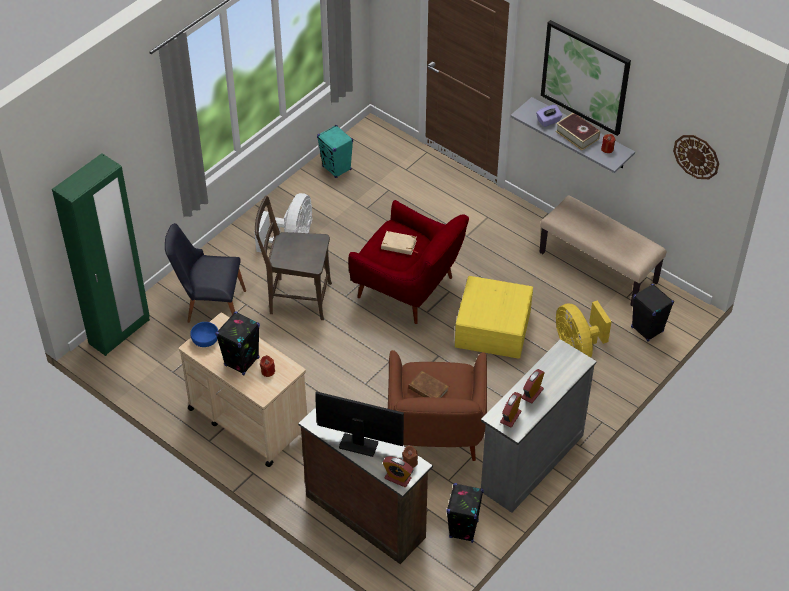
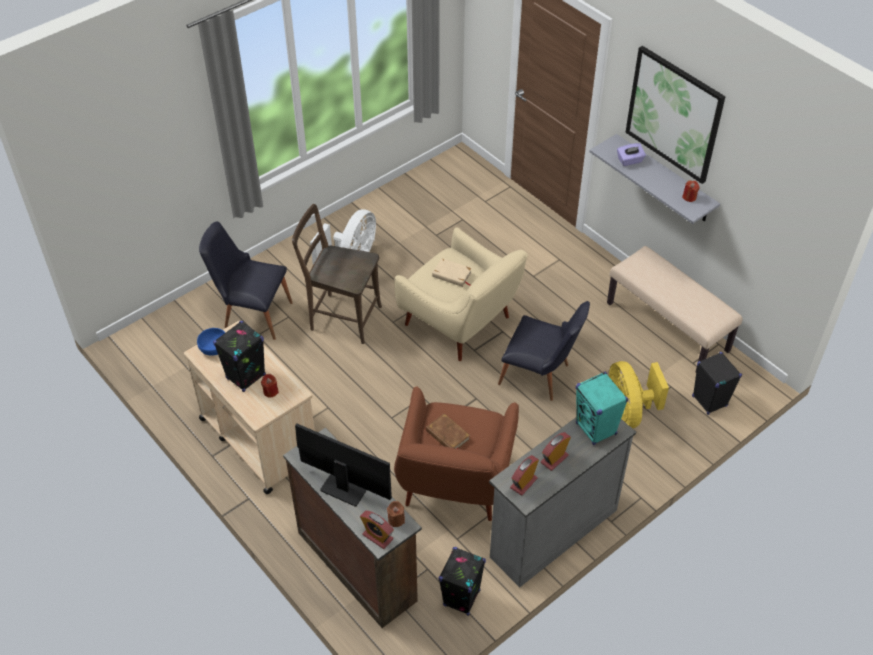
camera: 10 degrees right, 0 degrees up
green wardrobe [52,153,150,356] -> none
turquoise speaker [317,125,353,178] -> turquoise speaker moved to [576,372,628,445]
red armchair [348,200,469,324] -> beige armchair [394,227,528,361]
yellow storage box [455,276,533,359] -> black chair [498,301,590,401]
book [555,113,600,151] -> none
wall clock [673,135,719,179] -> none

